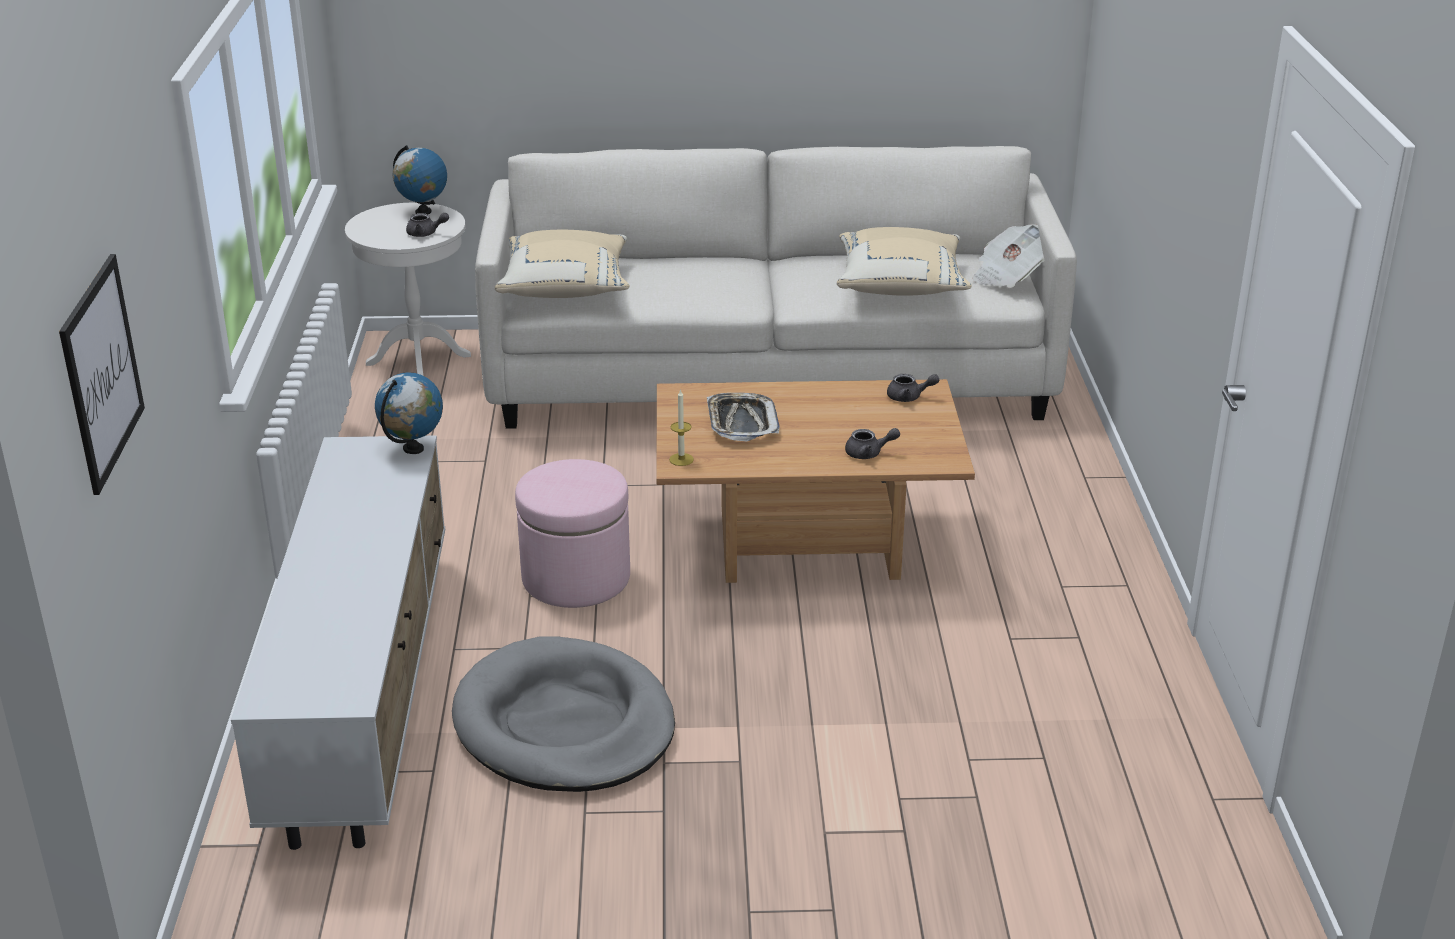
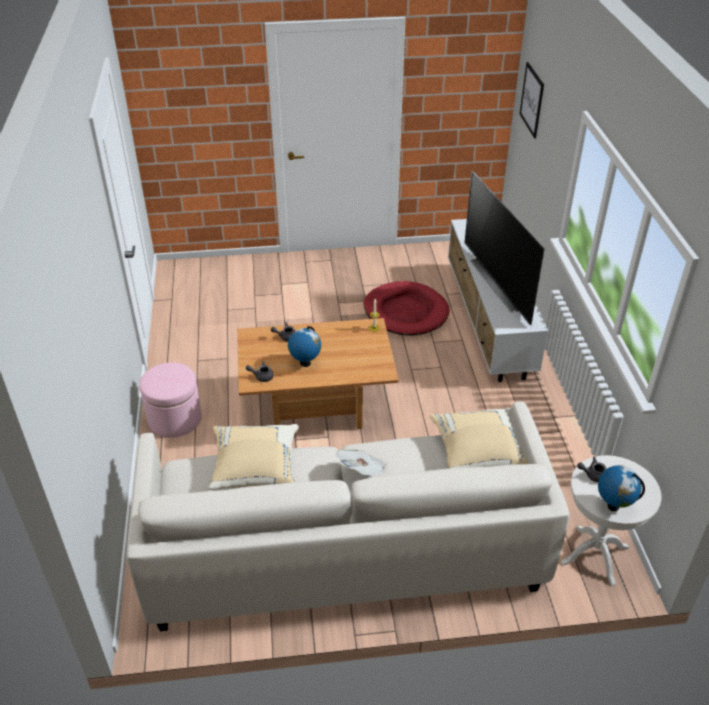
camera: 175 degrees right, 10 degrees up
globe [375,372,443,454] -> globe moved to [288,326,321,367]
grey dog bed [452,636,675,792] -> red dog bed [364,281,450,335]
pink ottoman [515,459,630,608] -> pink ottoman moved to [139,362,202,438]
tray [707,393,780,442] -> none
newspaper [972,224,1045,288] -> newspaper moved to [335,449,388,476]
none -> television [464,171,545,325]

